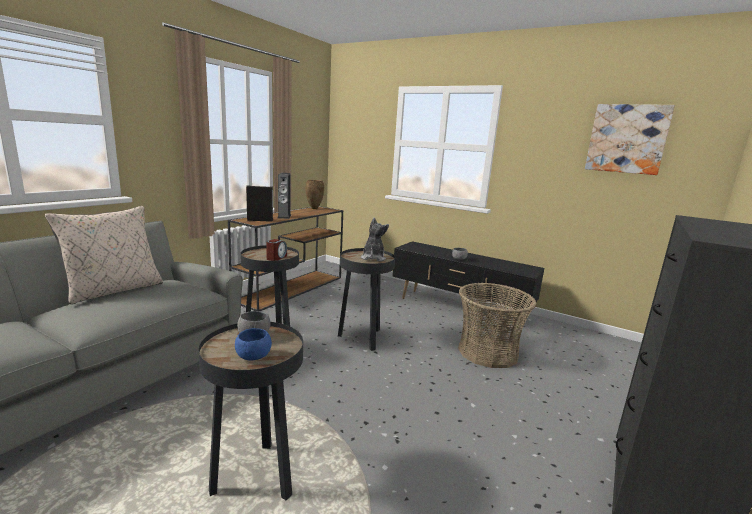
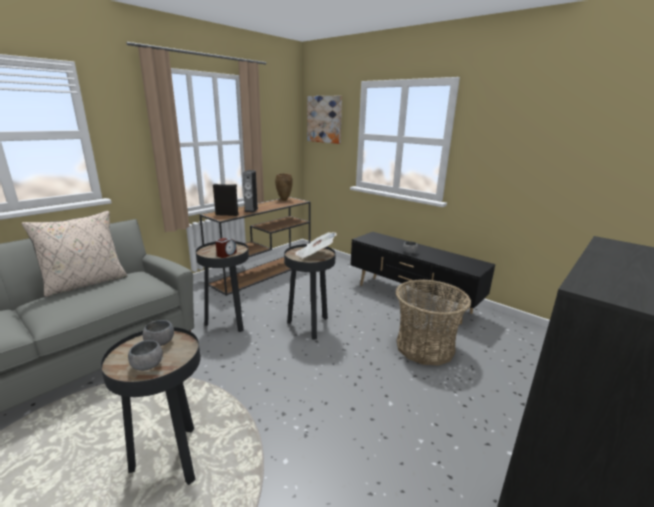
camera: 10 degrees right, 5 degrees up
blue bowl [235,328,272,361] -> grey bowl [128,340,163,371]
plush toy [361,218,389,261] -> newspaper [295,232,337,259]
picture [585,104,675,175] -> picture moved to [307,96,342,144]

